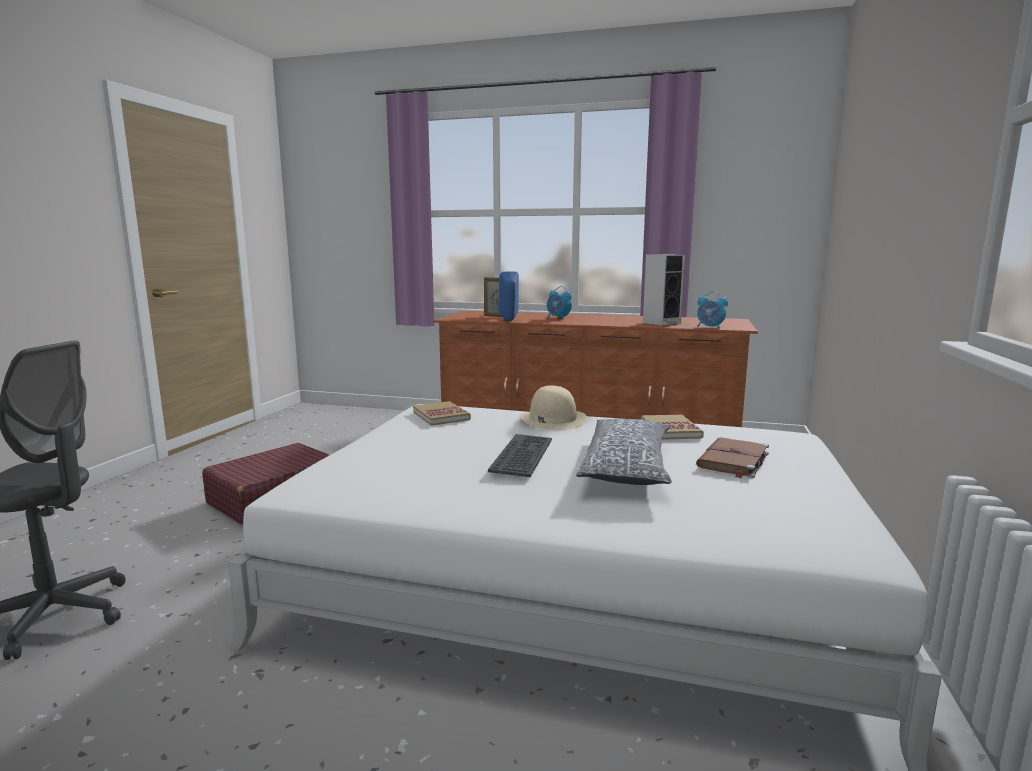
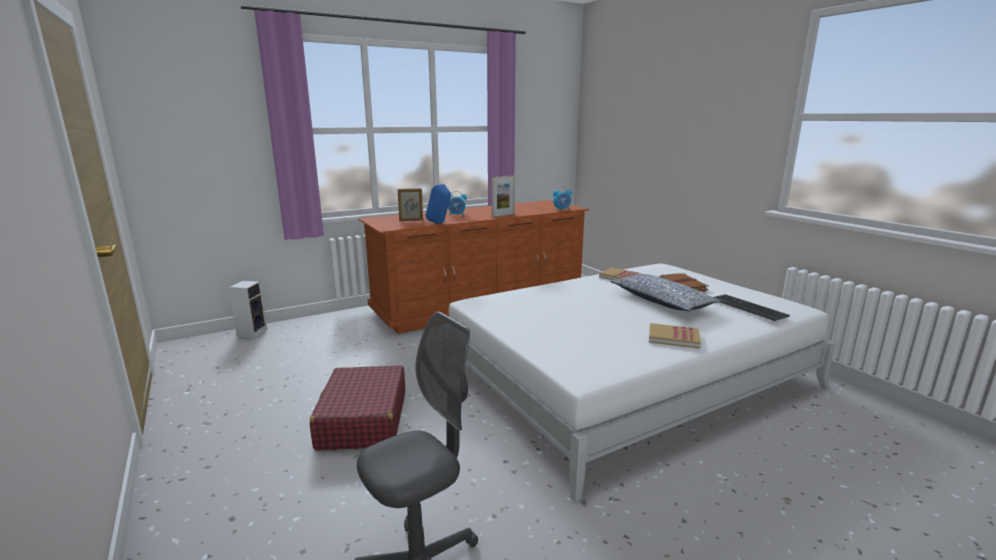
camera: 45 degrees left, 5 degrees up
book [413,401,471,426] -> book moved to [649,323,701,349]
keyboard [488,434,552,477] -> keyboard moved to [714,294,790,321]
beige hat [519,385,587,430] -> none
speaker [643,254,685,325] -> speaker moved to [228,281,267,338]
none -> picture frame [492,175,515,217]

